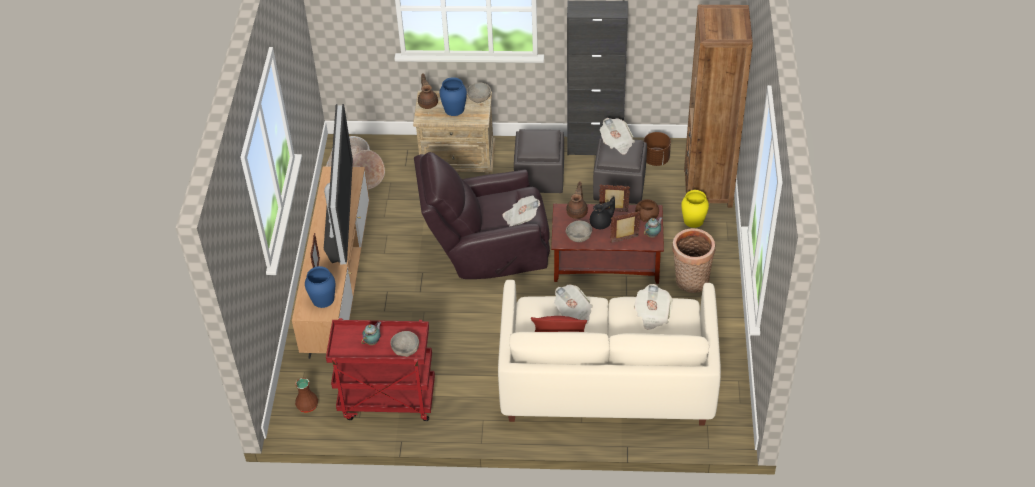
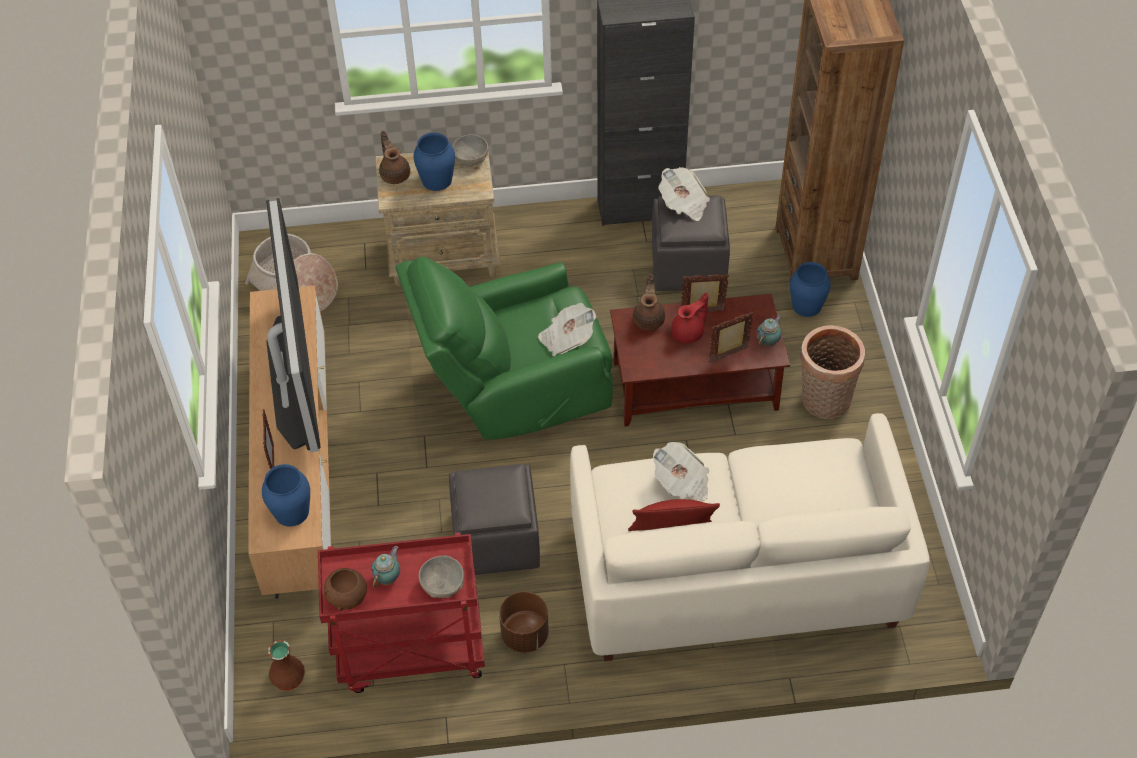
camera: 10 degrees left, 5 degrees up
brown armchair [414,152,550,279] -> green armchair [395,257,613,439]
grey ottoman [514,129,564,193] -> grey ottoman moved to [449,464,540,575]
grey bowl [565,220,592,242] -> none
black teapot [590,197,615,229] -> red teapot [671,292,708,343]
newspaper [634,284,672,330] -> none
brown bowl [635,199,659,222] -> brown bowl moved to [324,568,367,611]
brown planter [644,132,671,166] -> brown planter moved to [499,591,549,653]
yellow vase [681,190,709,228] -> blue vase [790,262,831,317]

